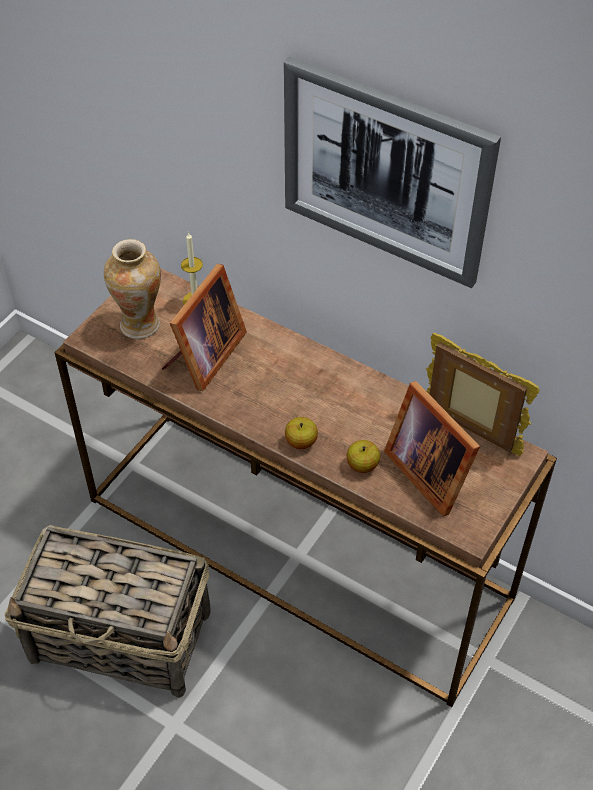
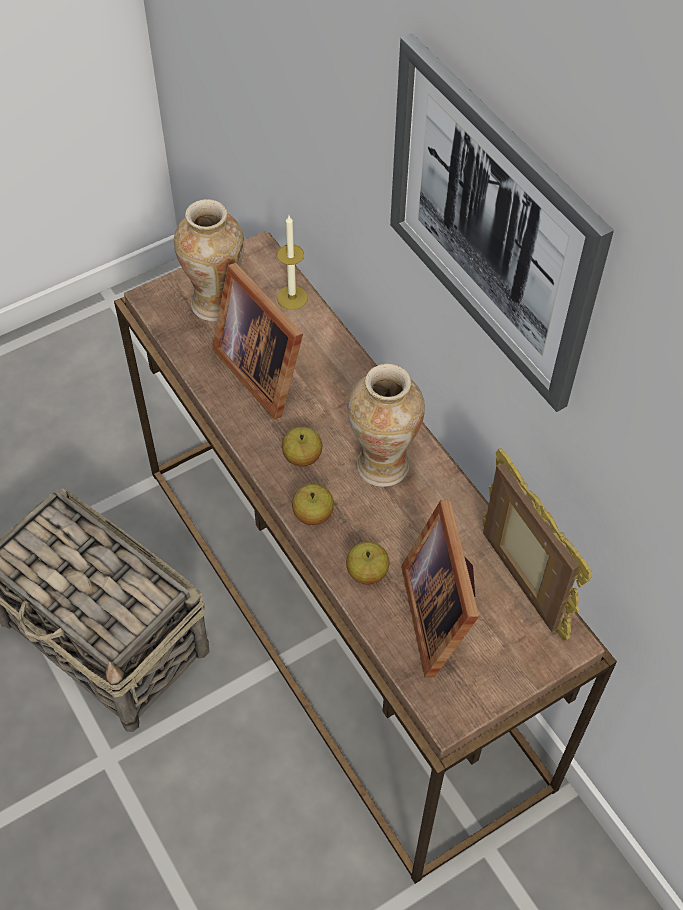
camera: 25 degrees right, 5 degrees up
picture frame [162,264,247,391] -> picture frame turned 90 degrees clockwise [212,263,303,419]
none -> apple [282,427,322,466]
none -> vase [347,364,425,487]

